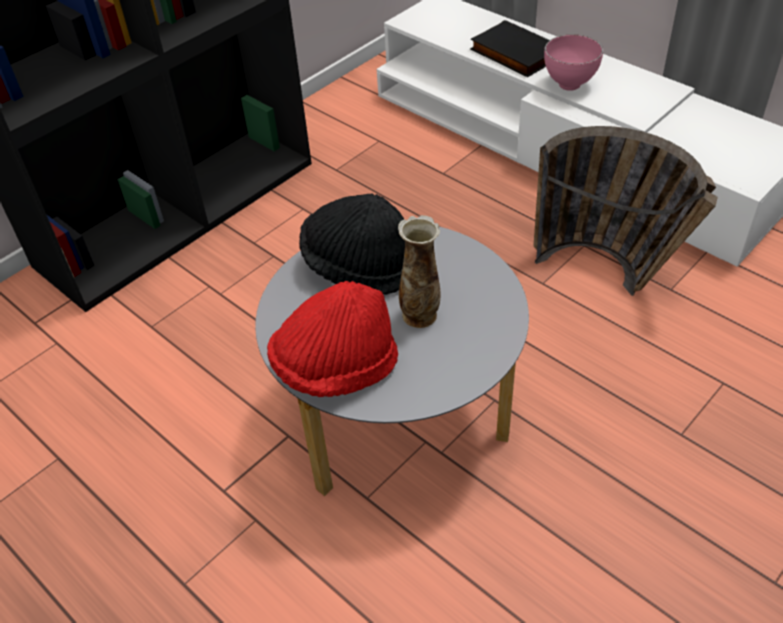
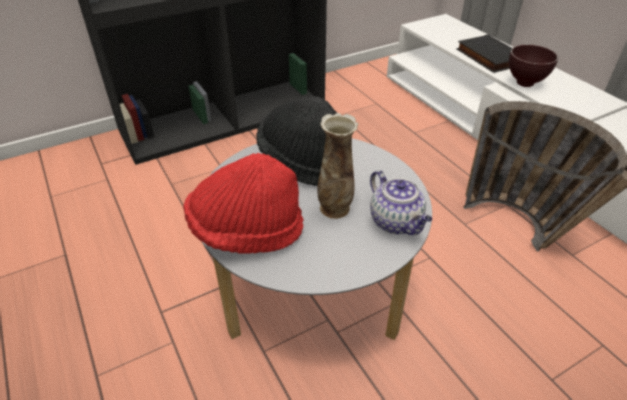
camera: 15 degrees right, 5 degrees down
pink bowl [544,34,603,91] -> brown bowl [509,44,559,87]
none -> teapot [370,170,432,235]

